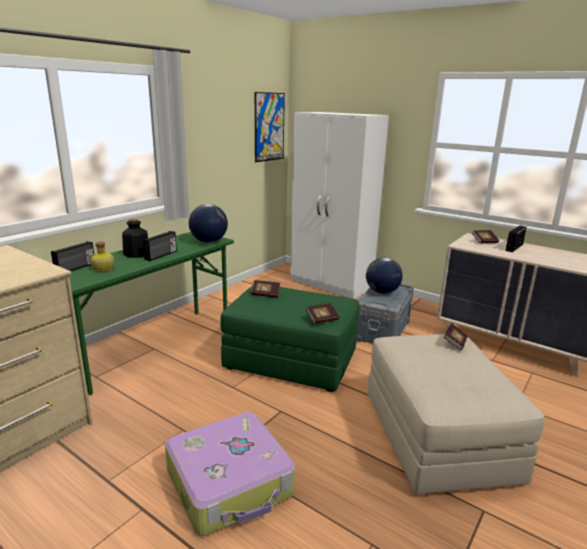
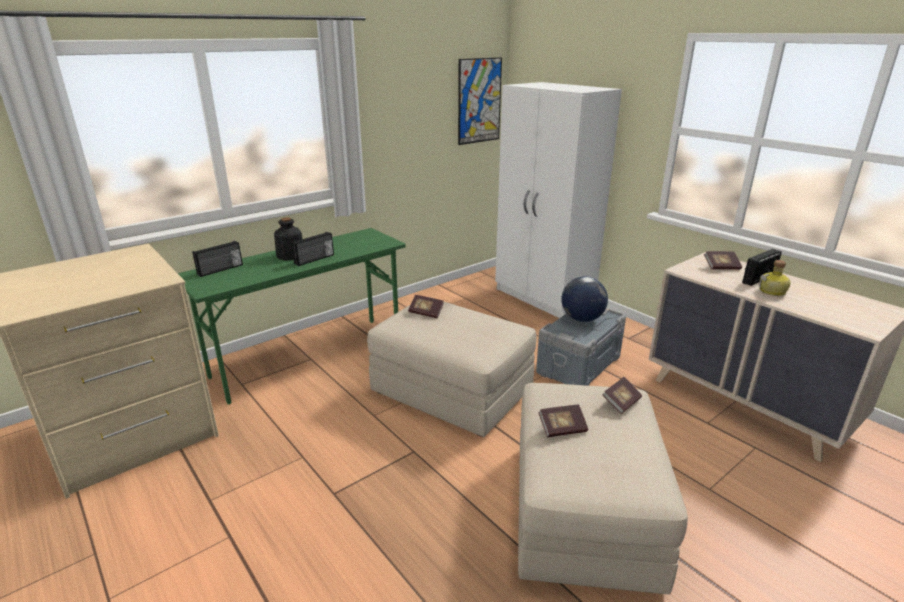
camera: 15 degrees right, 5 degrees up
bottle [90,241,114,271] -> bottle moved to [759,260,791,296]
suitcase [165,412,295,536] -> none
globe [189,204,228,243] -> none
green ottoman [220,286,360,392] -> beige ottoman [367,297,536,437]
book [306,303,339,324] -> book moved to [538,404,588,437]

